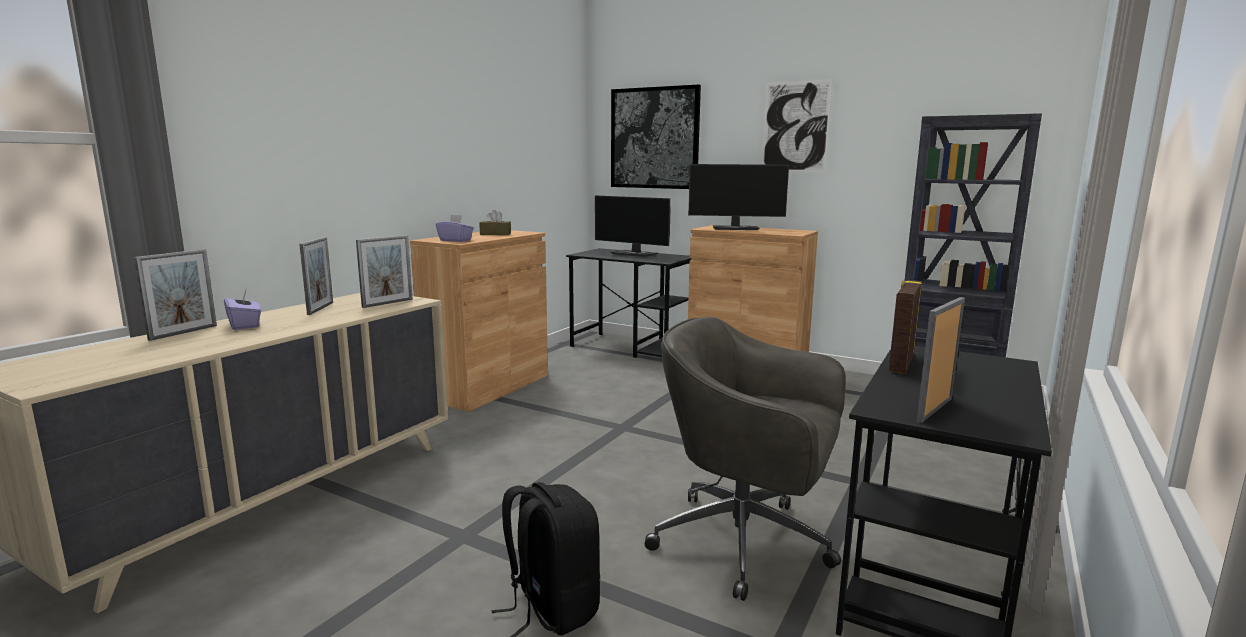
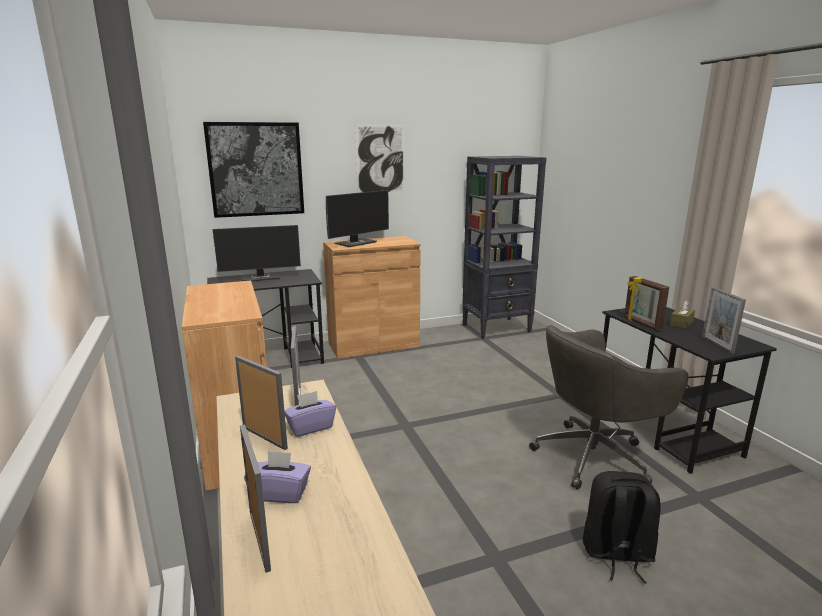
camera: 50 degrees left, 5 degrees up
purple tissue box [436,215,474,242] -> purple tissue box moved to [284,391,336,437]
brown tissue box [479,210,511,235] -> brown tissue box moved to [670,301,695,328]

